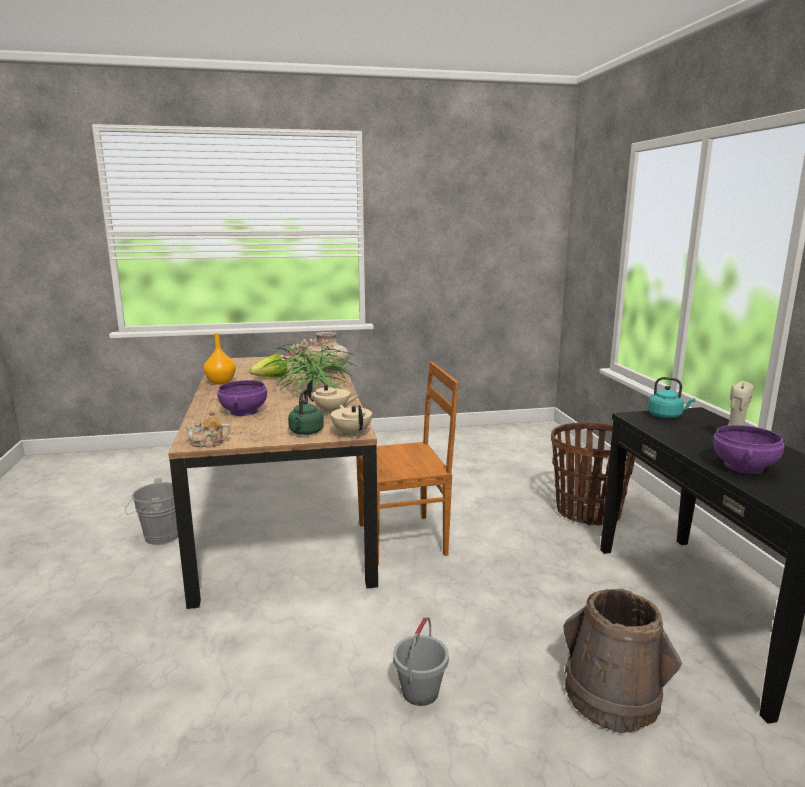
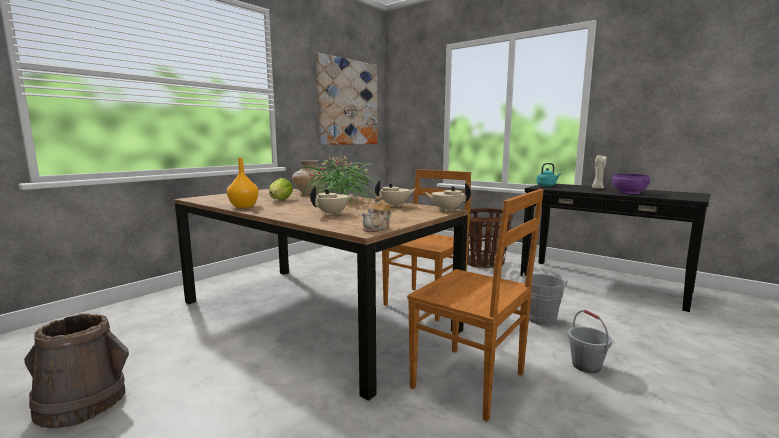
camera: 40 degrees left, 5 degrees down
grey bucket [125,478,178,545] -> grey bucket moved to [522,273,568,326]
purple bowl [217,380,267,416] -> beige teapot [310,186,353,216]
green kettle [288,389,324,435] -> none
brown bucket [564,589,682,733] -> brown bucket moved to [24,313,129,429]
none -> picture [316,53,377,145]
none -> brown chair [407,189,544,422]

